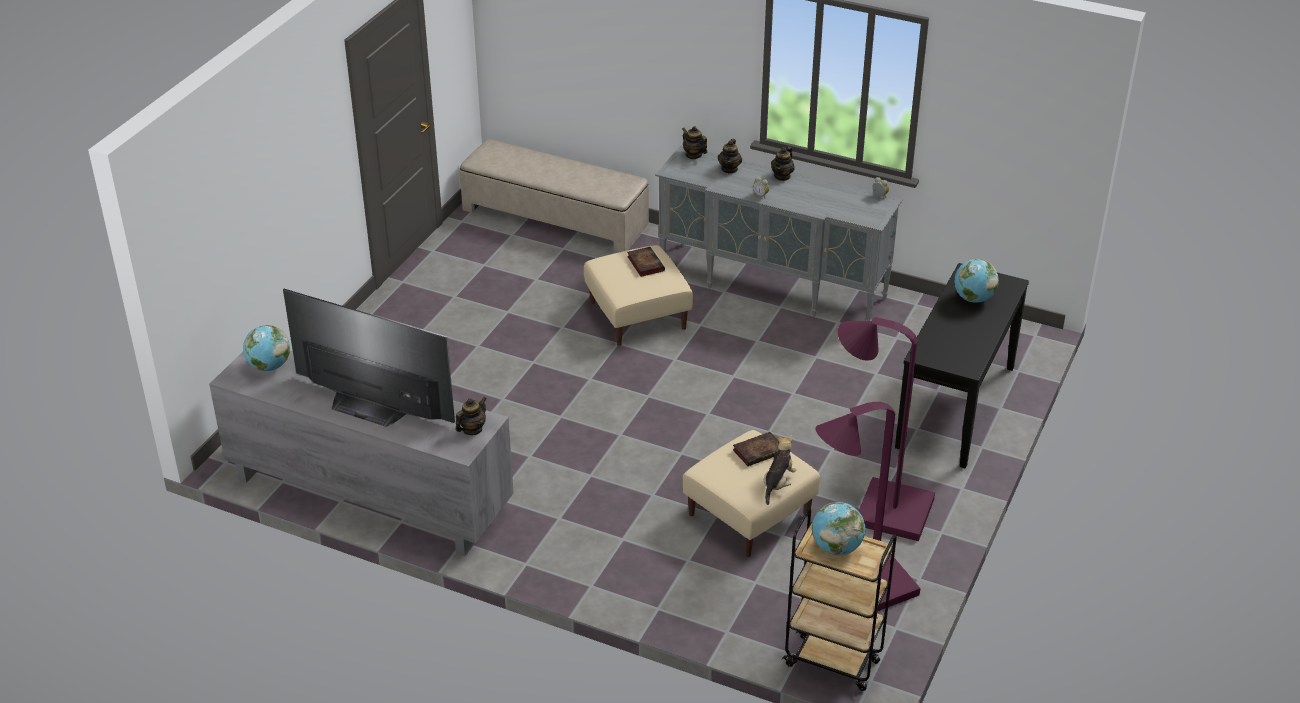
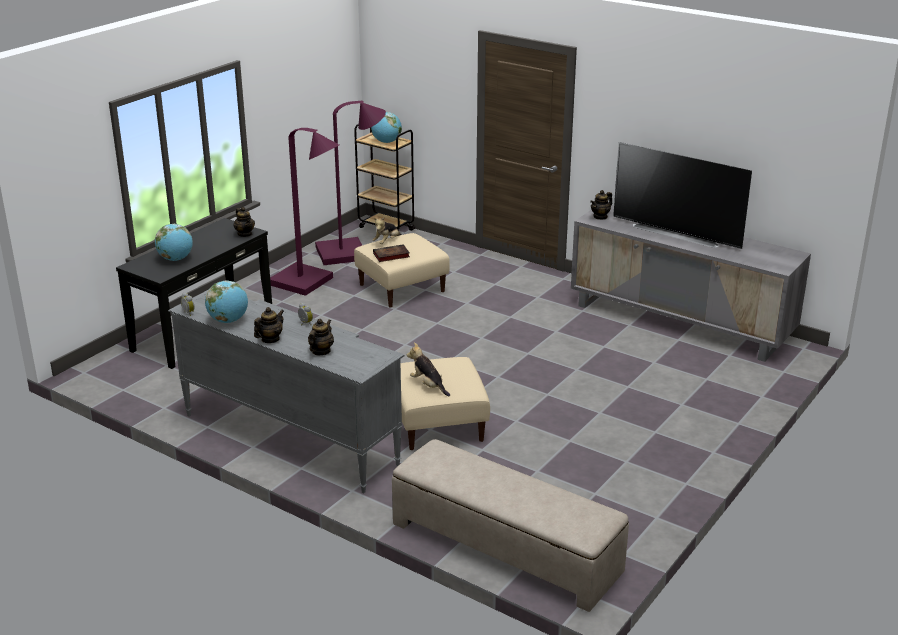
camera: 170 degrees left, 10 degrees down
globe [243,325,290,371] -> globe moved to [205,280,248,323]
book [627,247,665,277] -> plush toy [407,342,450,396]
teapot [682,126,707,159] -> teapot moved to [234,207,255,237]

